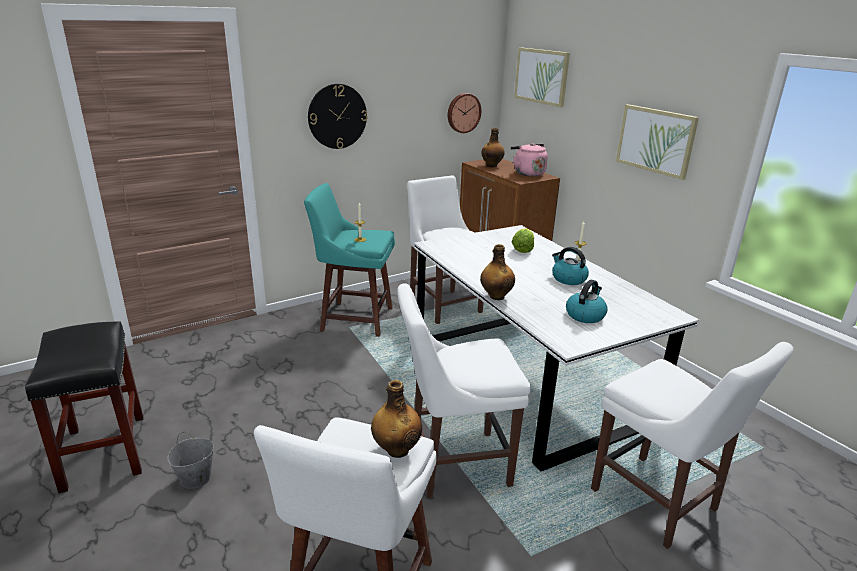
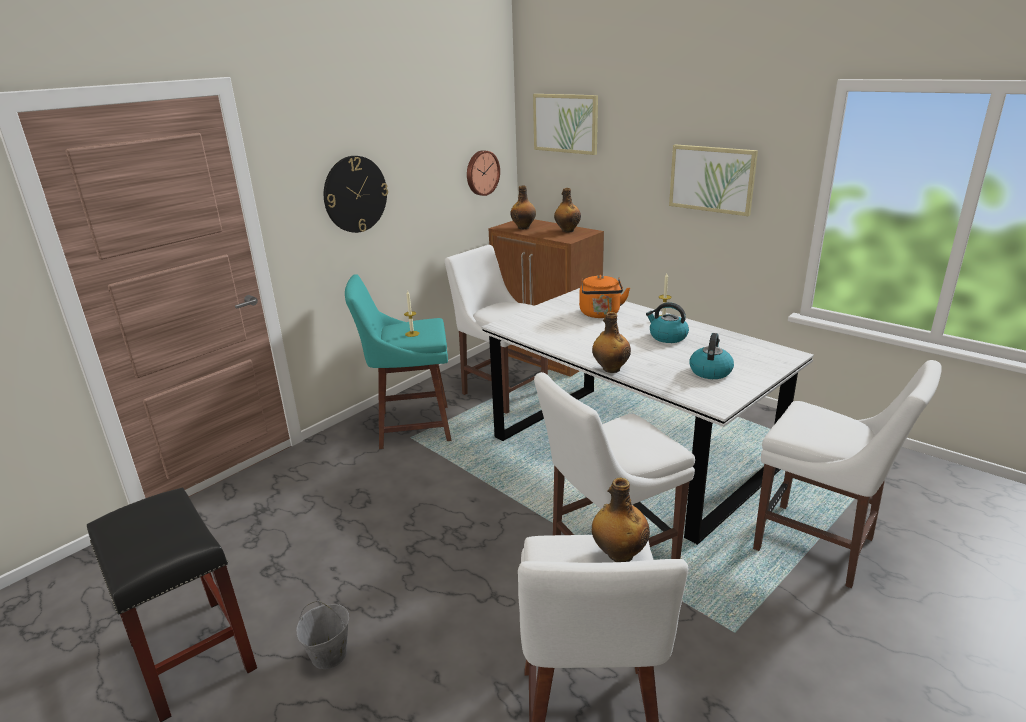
camera: 15 degrees left, 0 degrees up
pink kettle [511,143,548,176] -> bottle [554,188,581,232]
lettuce [512,228,534,253] -> orange kettle [579,275,630,318]

